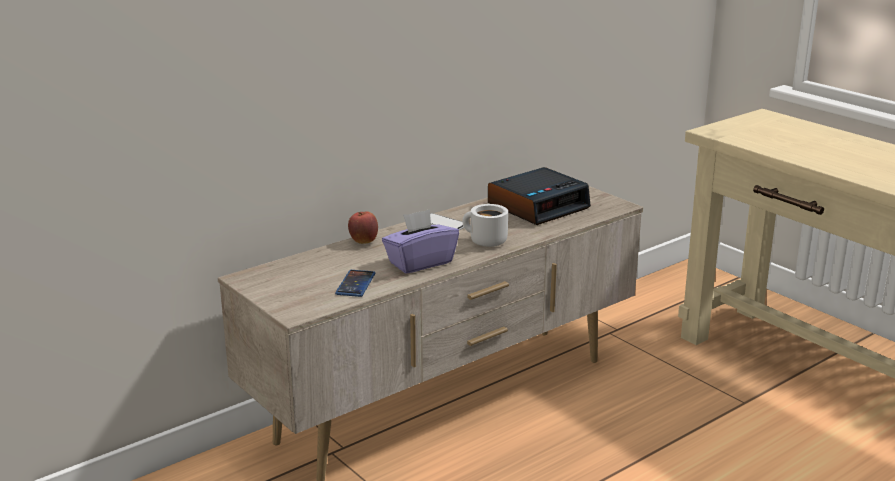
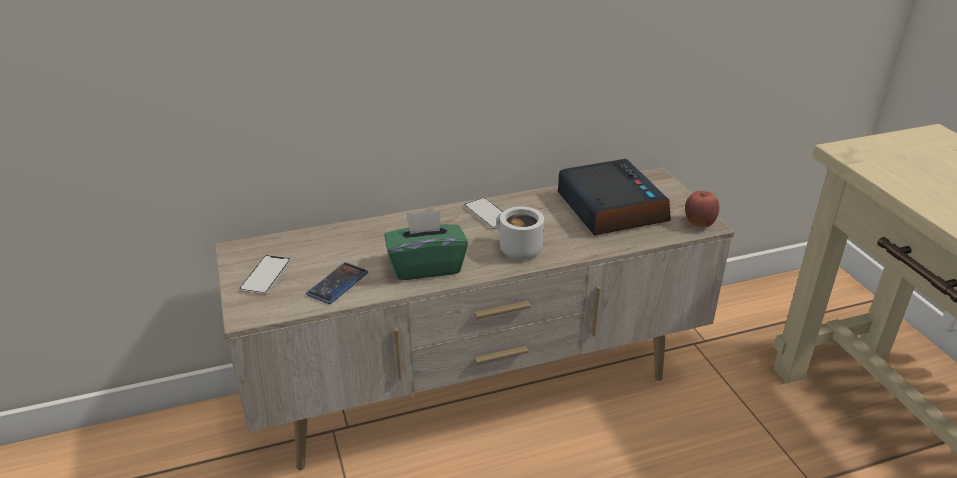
camera: 20 degrees right, 10 degrees up
apple [348,211,378,244] -> apple moved to [685,191,719,227]
purple tissue box [382,209,459,274] -> green tissue box [384,210,468,280]
alarm clock [488,167,591,225] -> alarm clock turned 90 degrees counterclockwise [558,159,671,235]
none -> phone [239,255,291,295]

